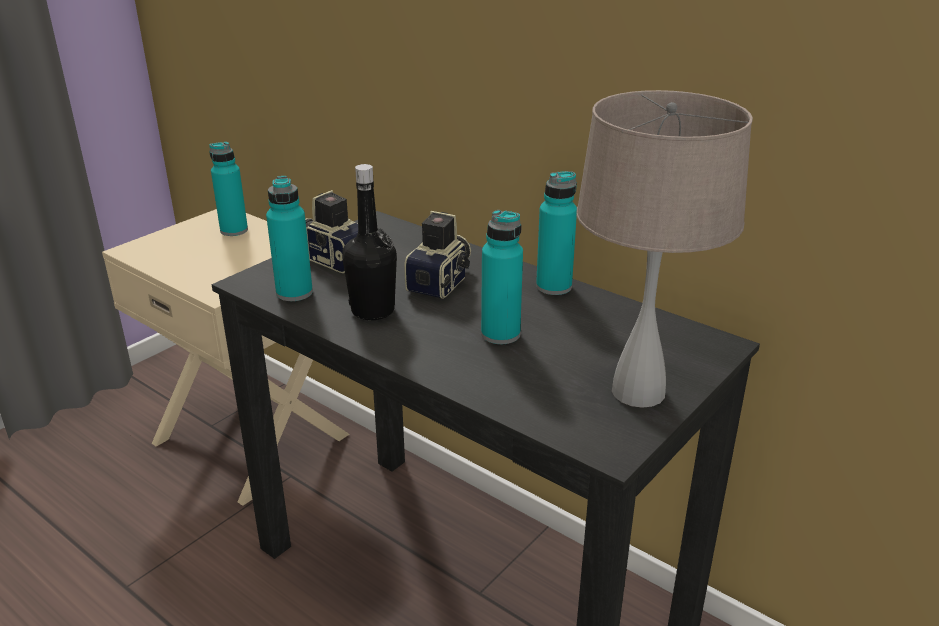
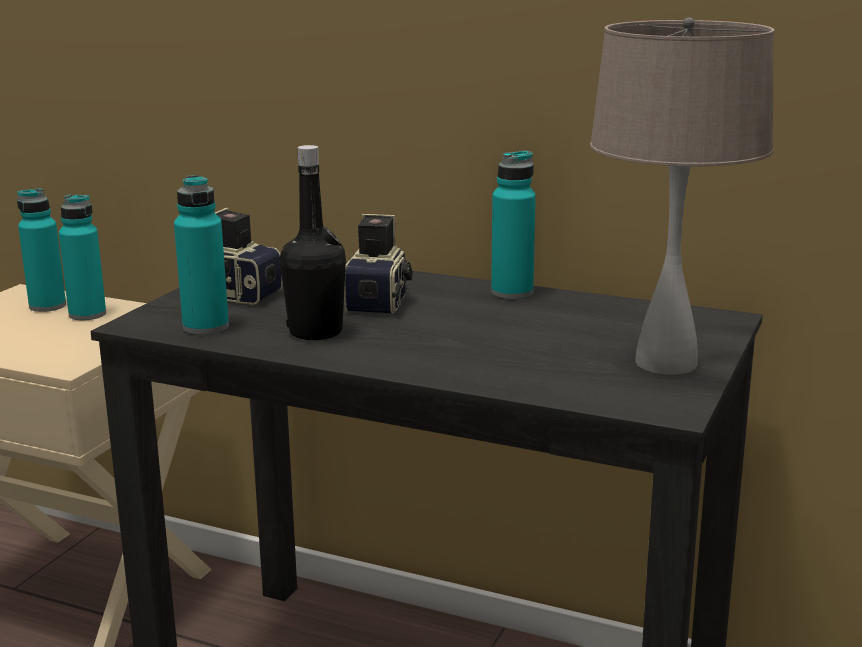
camera: 15 degrees left, 10 degrees down
turquoise bottle [481,210,523,344] -> turquoise bottle moved to [59,194,106,320]

